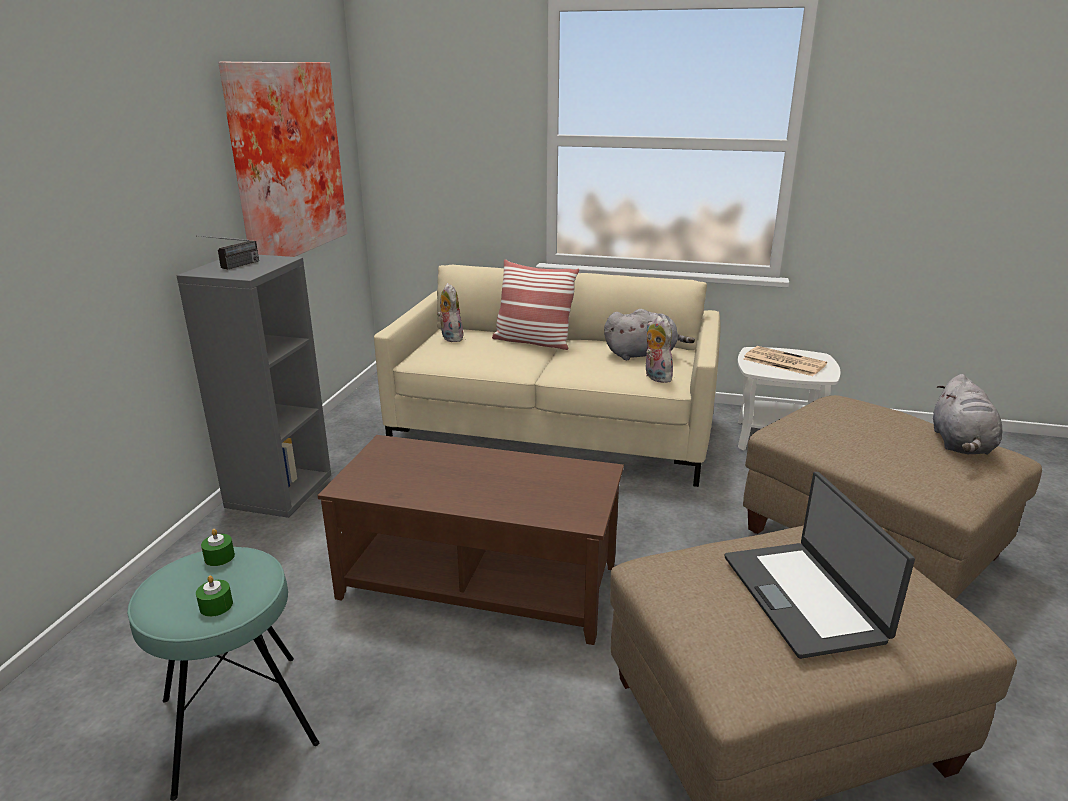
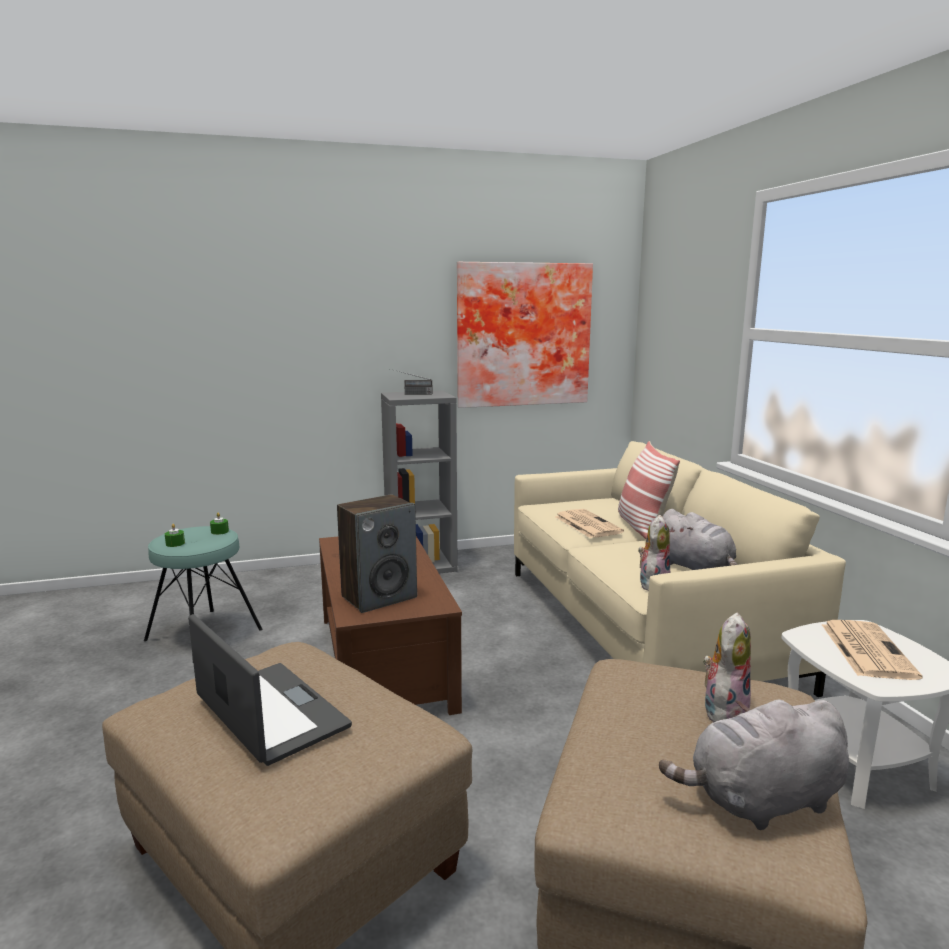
camera: 60 degrees right, 10 degrees down
plush toy [437,283,463,342] -> plush toy moved to [703,613,751,722]
laptop [725,472,915,659] -> laptop turned 90 degrees clockwise [188,614,352,766]
none -> speaker [337,494,417,613]
none -> newspaper [555,509,624,538]

